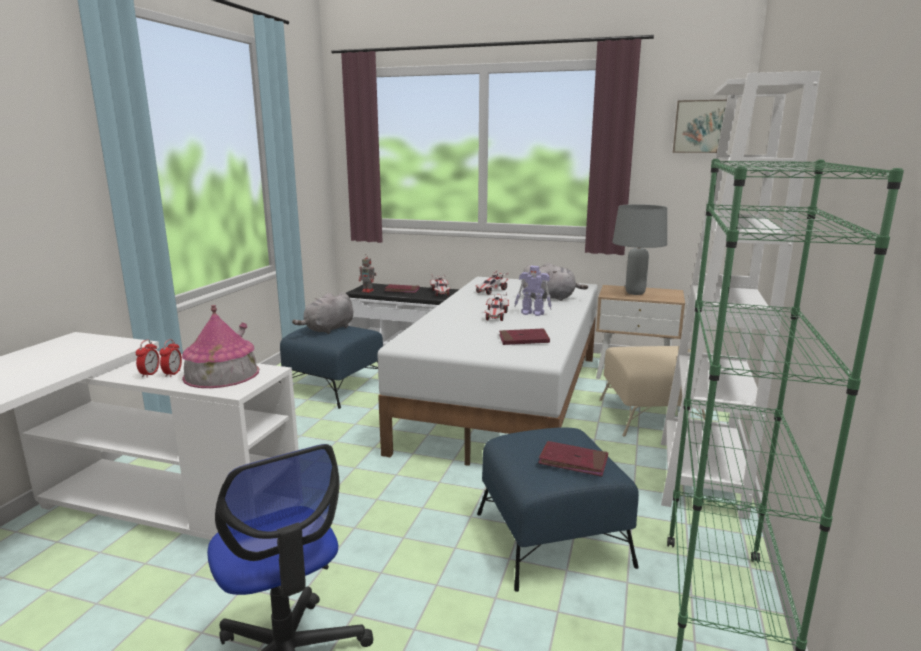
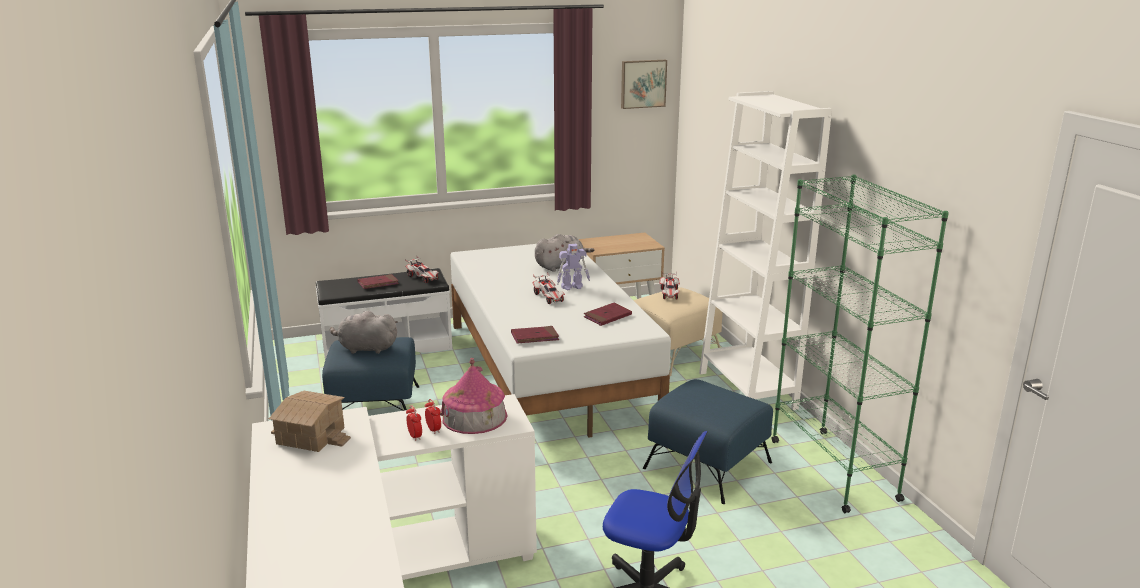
camera: 35 degrees left, 5 degrees up
grey plush toy [292,292,353,334] -> grey plush toy turned 90 degrees clockwise [330,311,397,354]
toy robot [359,255,376,293] -> none
toy car [476,271,509,295] -> toy car moved to [660,271,680,300]
red book [538,441,608,477] -> red book moved to [511,326,559,343]
grey table lamp [612,204,667,295] -> none
none -> toy house [269,391,351,452]

